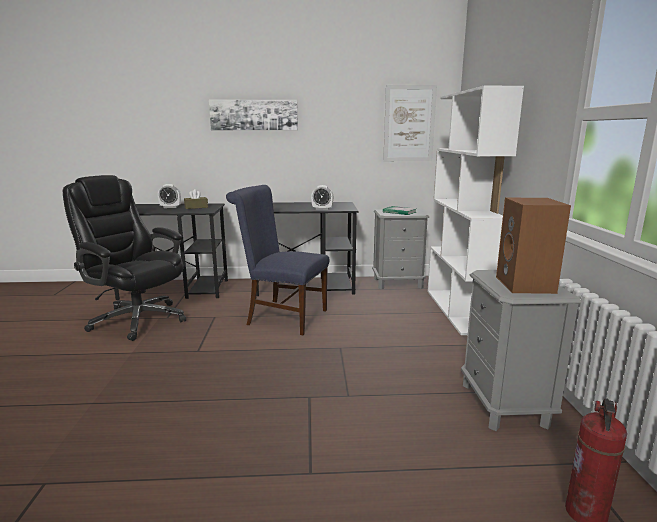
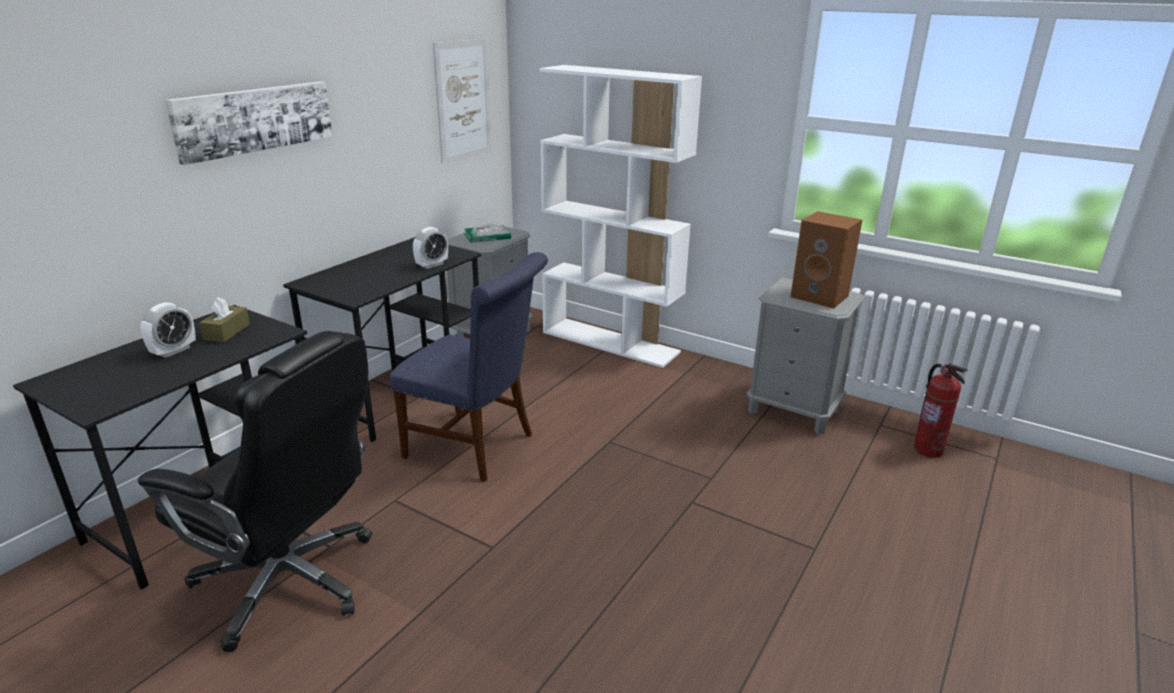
camera: 55 degrees left, 10 degrees up
black office chair [63,175,186,341] -> black office chair turned 135 degrees counterclockwise [138,331,373,652]
blue chair [226,185,329,335] -> blue chair turned 120 degrees counterclockwise [389,252,548,482]

